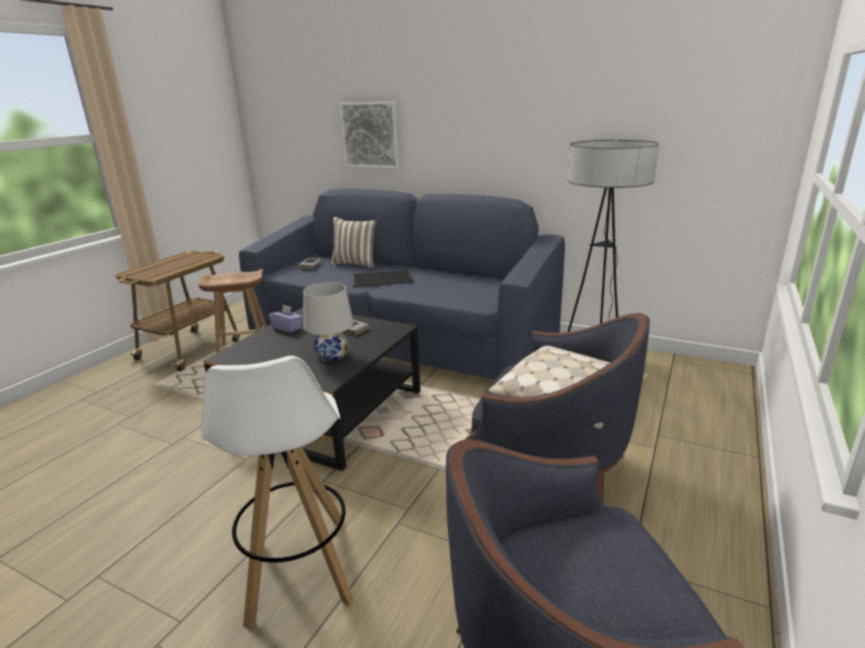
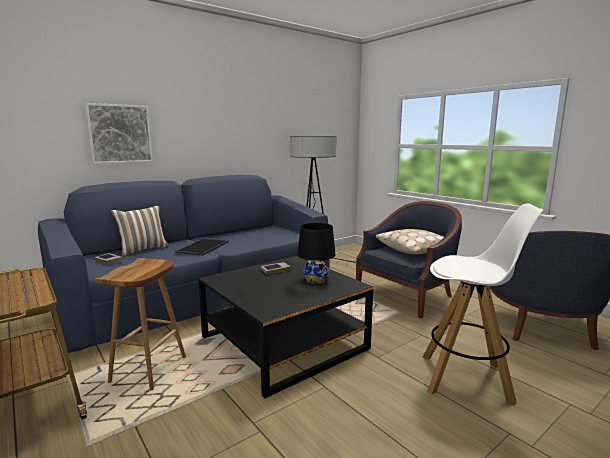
camera: 65 degrees left, 10 degrees down
purple tissue box [269,305,303,333] -> none
white table lamp [303,282,353,362] -> black table lamp [297,223,336,284]

